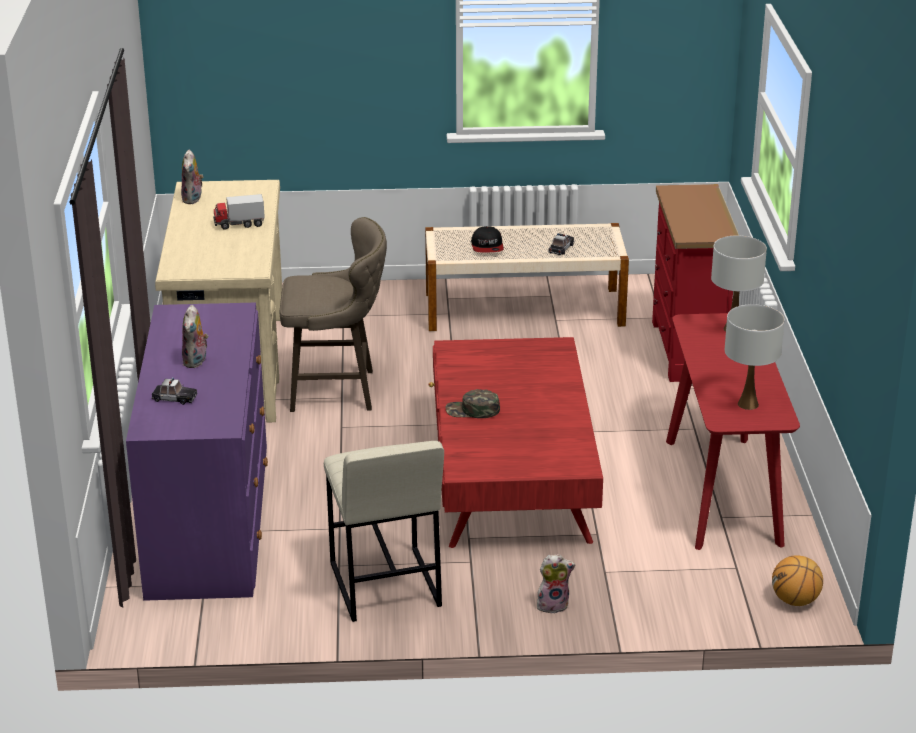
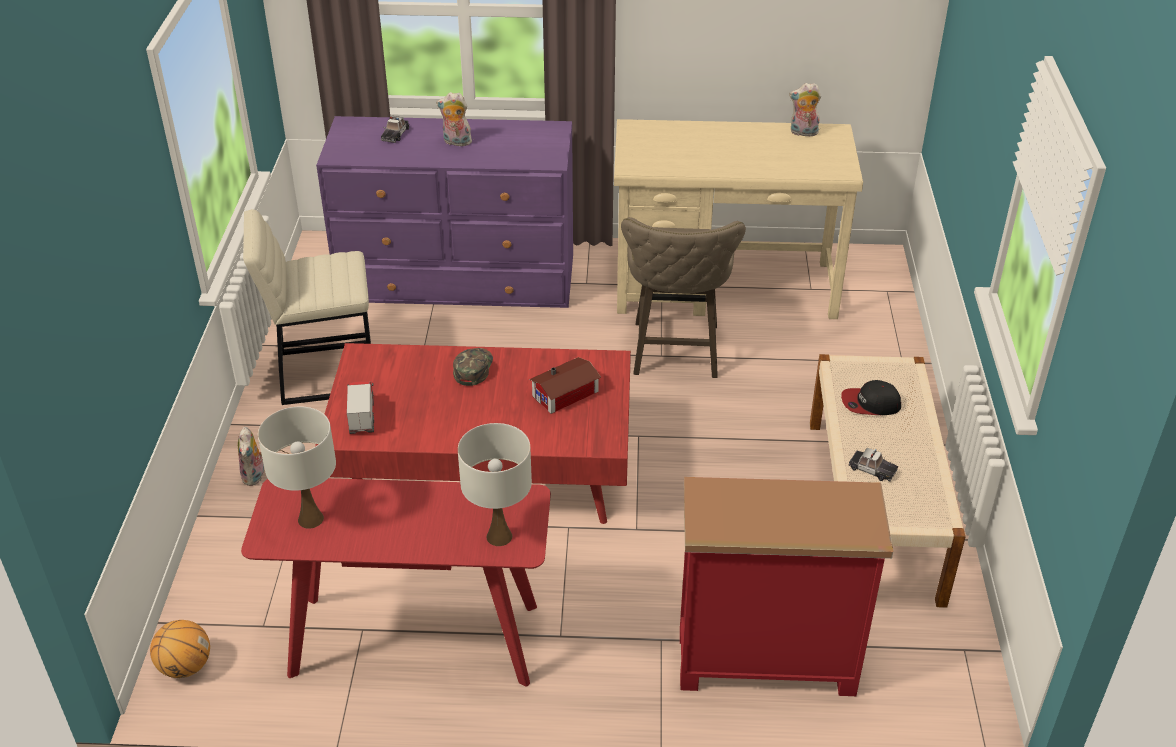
camera: 95 degrees right, 10 degrees up
toy truck [213,194,265,230] -> toy truck moved to [347,381,374,434]
none -> toy house [529,357,601,414]

